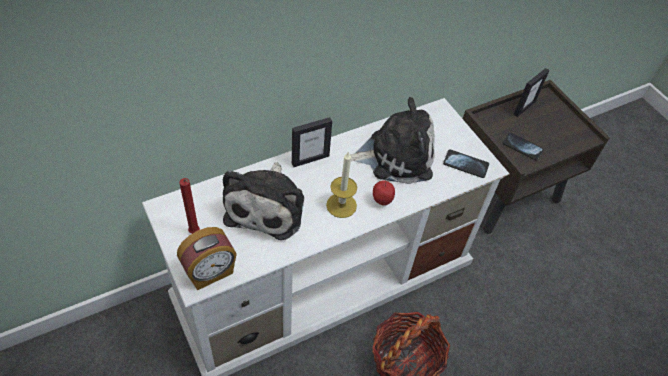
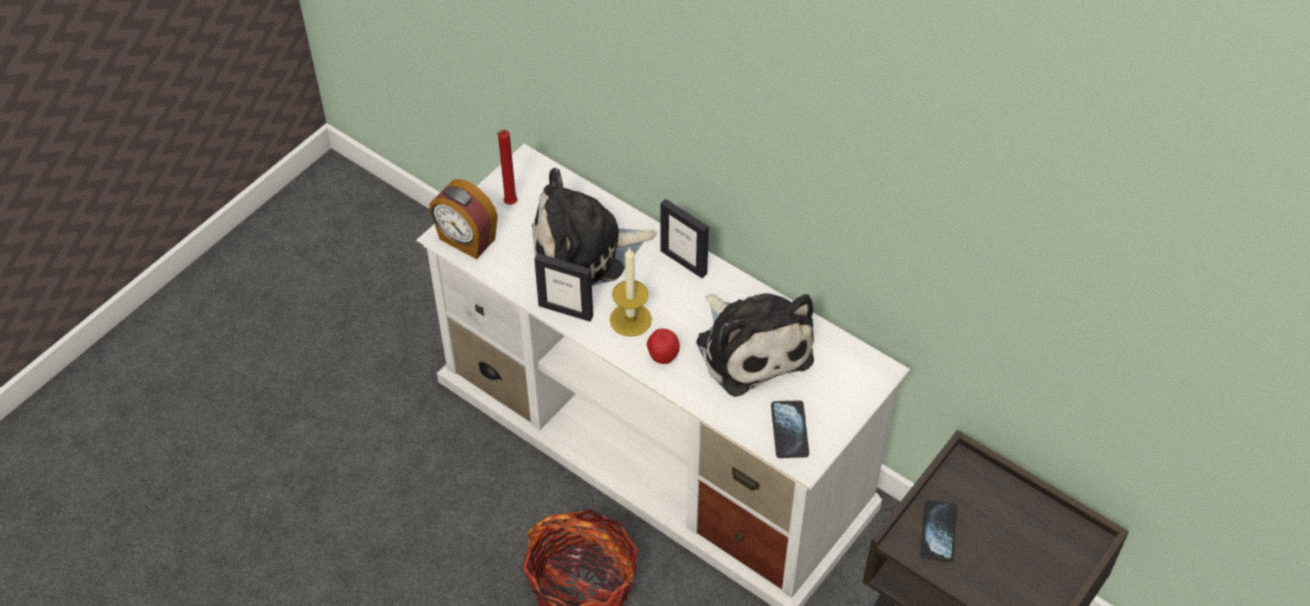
camera: 70 degrees right, 0 degrees up
picture frame [514,68,550,117] -> picture frame moved to [534,253,593,322]

